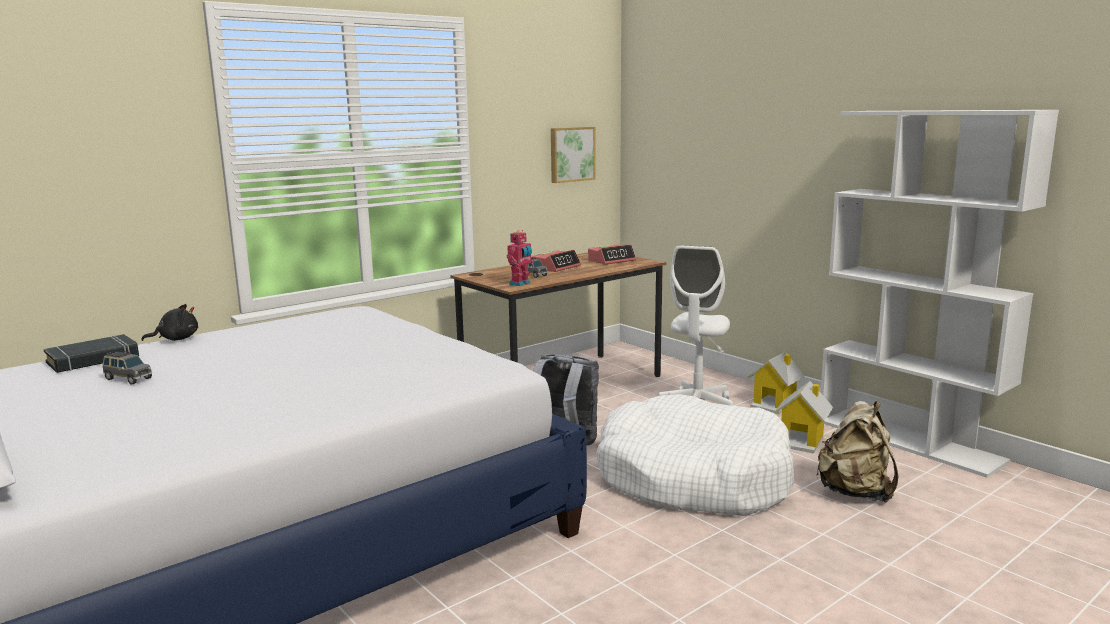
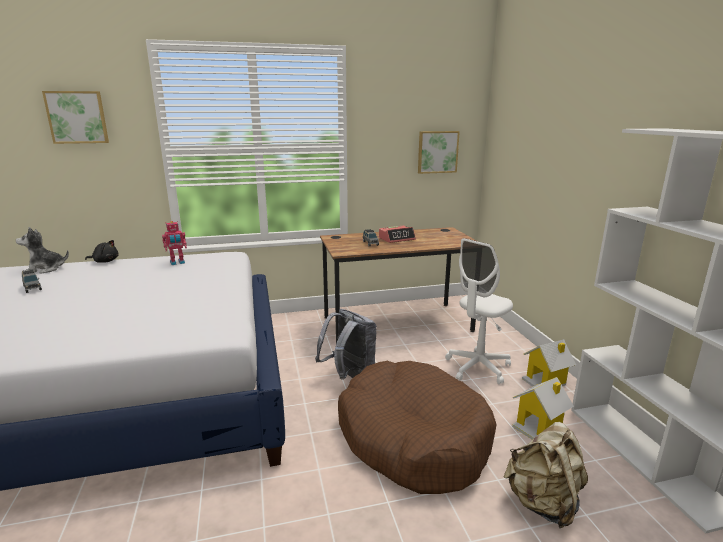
camera: 25 degrees right, 5 degrees up
black book [43,334,139,373] -> plush toy [16,227,69,274]
toy robot [507,230,534,286] -> toy robot moved to [162,221,187,265]
alarm clock [588,244,636,264] -> none
white dog bed [596,394,794,516] -> brown dog bed [338,361,497,494]
none -> picture [42,91,109,144]

